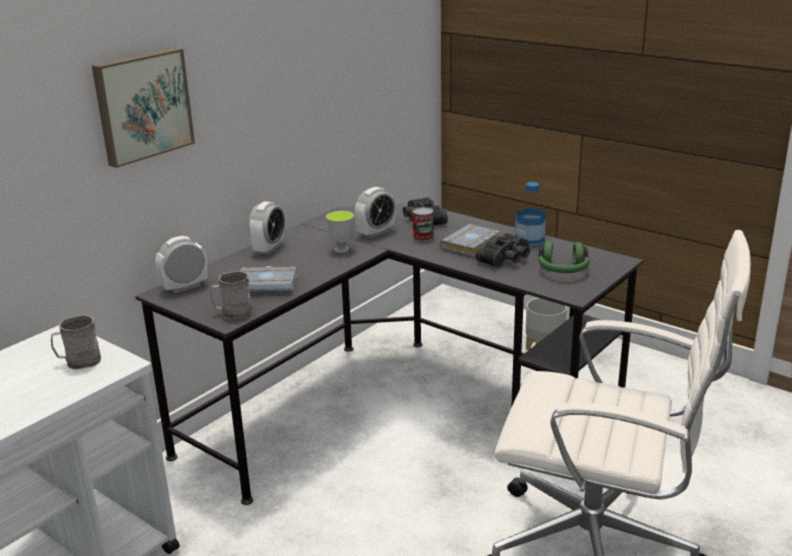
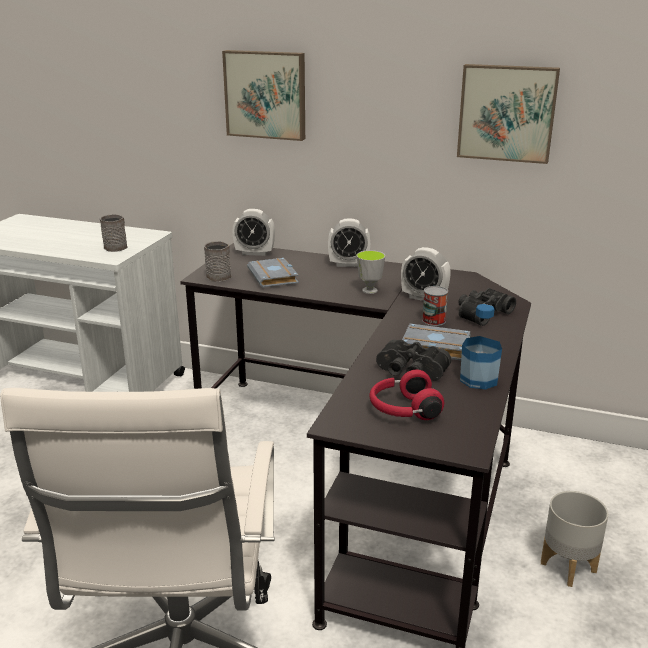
camera: 70 degrees right, 0 degrees up
alarm clock [155,236,208,294] -> alarm clock turned 150 degrees clockwise [232,209,275,256]
green headphones [538,241,589,273] -> red headphones [370,369,444,420]
none -> picture [457,64,560,164]

